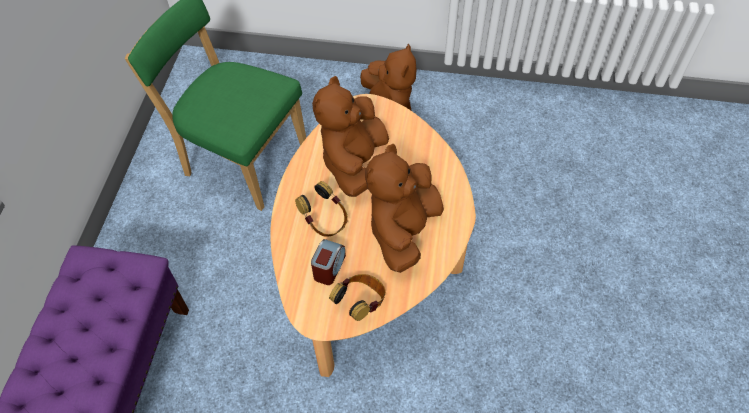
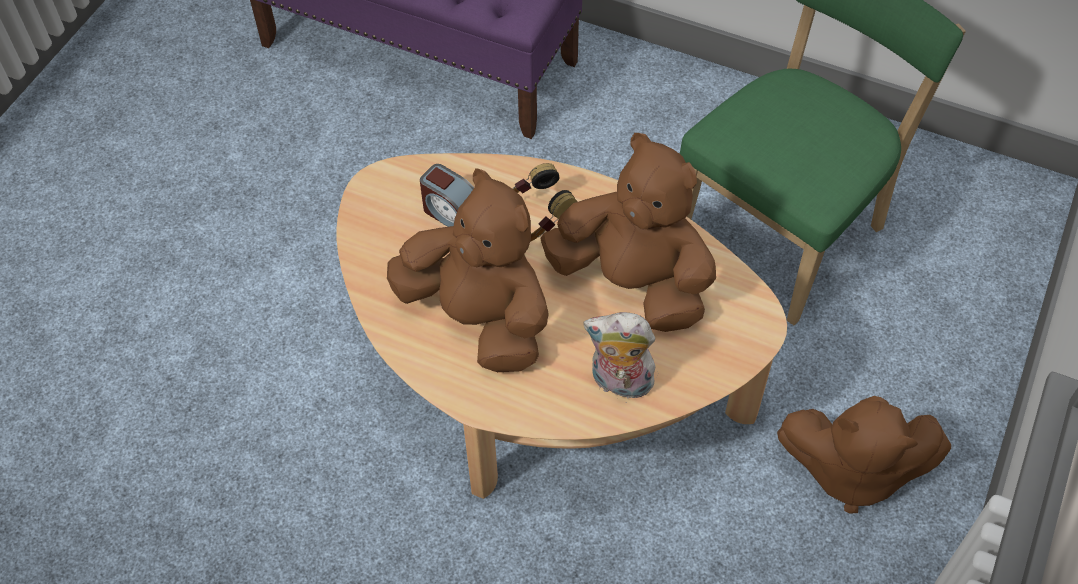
camera: 105 degrees right, 0 degrees up
headphones [329,274,386,321] -> none
none -> plush toy [583,312,657,399]

